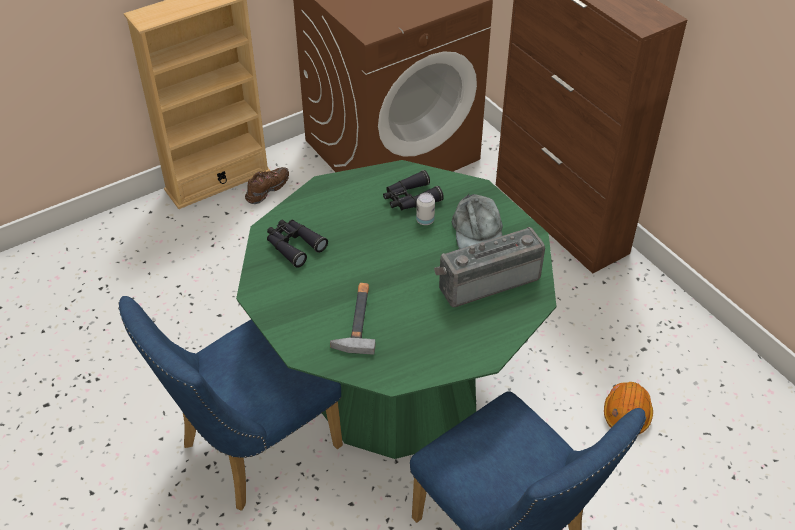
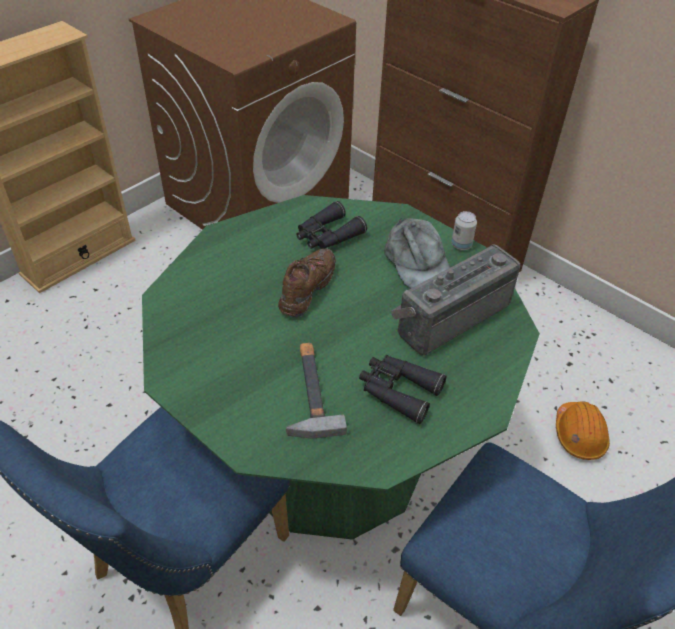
camera: 15 degrees left, 0 degrees up
brown shoe [245,167,289,204] -> brown shoe moved to [278,248,336,317]
black binoculars [267,220,328,268] -> black binoculars moved to [359,355,447,424]
can [416,193,435,225] -> can moved to [451,211,477,250]

